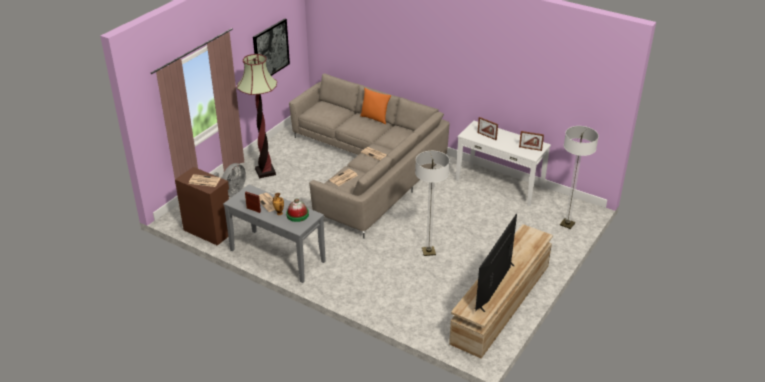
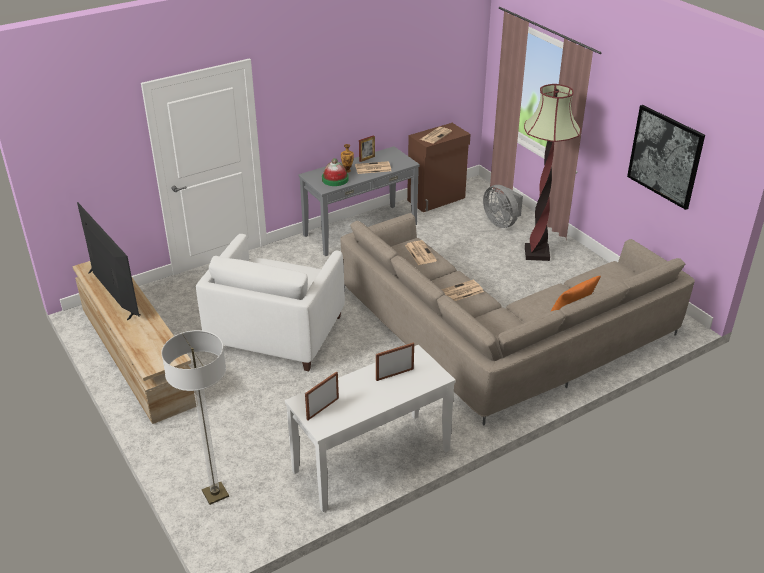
camera: 115 degrees right, 0 degrees up
floor lamp [415,151,450,256] -> white armchair [196,234,345,371]

